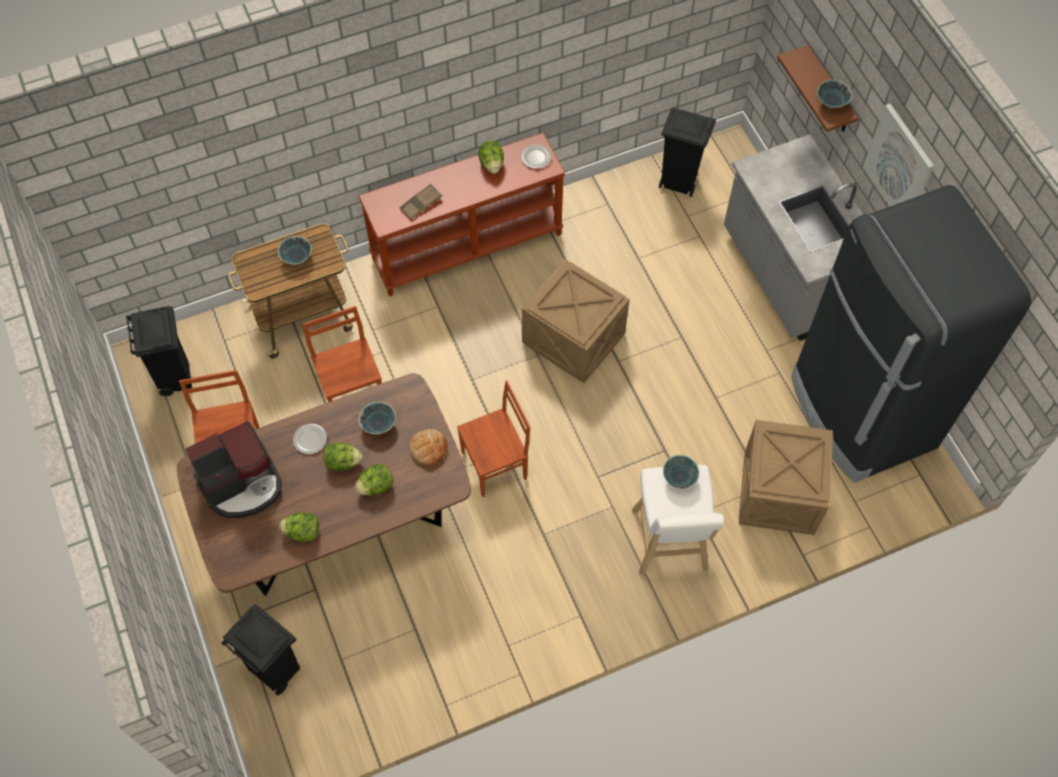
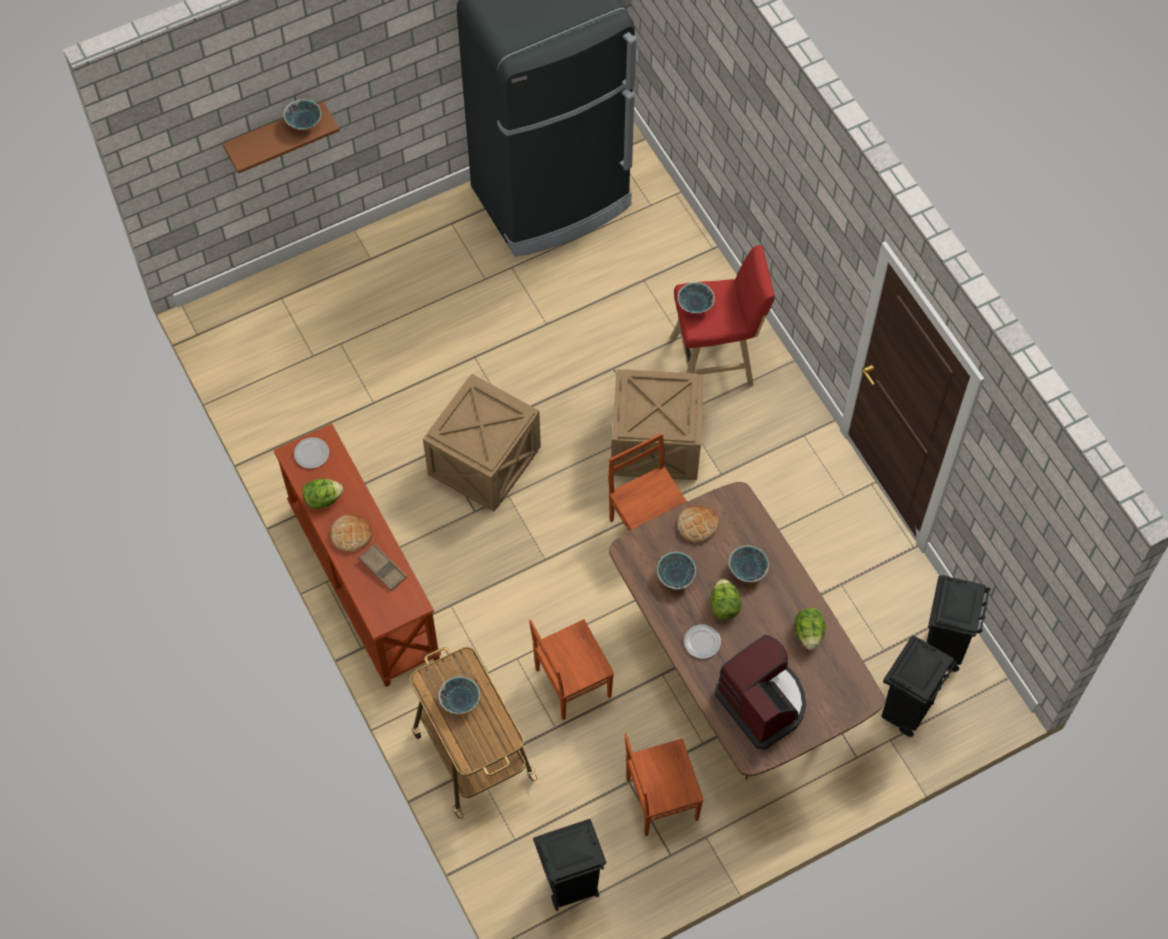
camera: 95 degrees left, 0 degrees up
lettuce [355,464,393,495] -> bowl [729,546,769,582]
white stool [632,465,724,575] -> red stool [671,245,775,386]
black trash can [659,107,716,197] -> black trash can moved to [926,575,990,672]
grey counter [724,134,863,341] -> none
crate [739,420,833,535] -> crate moved to [611,369,704,480]
picture [863,104,934,206] -> none
none -> bread [330,514,372,551]

